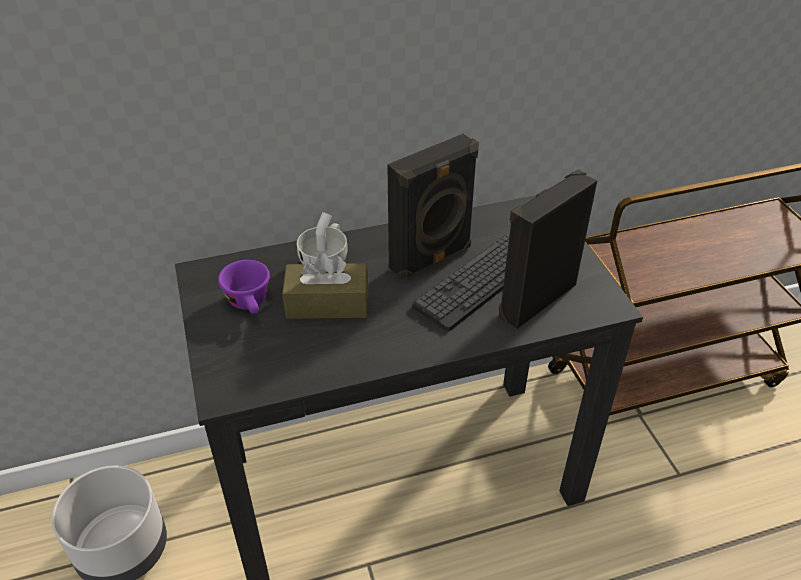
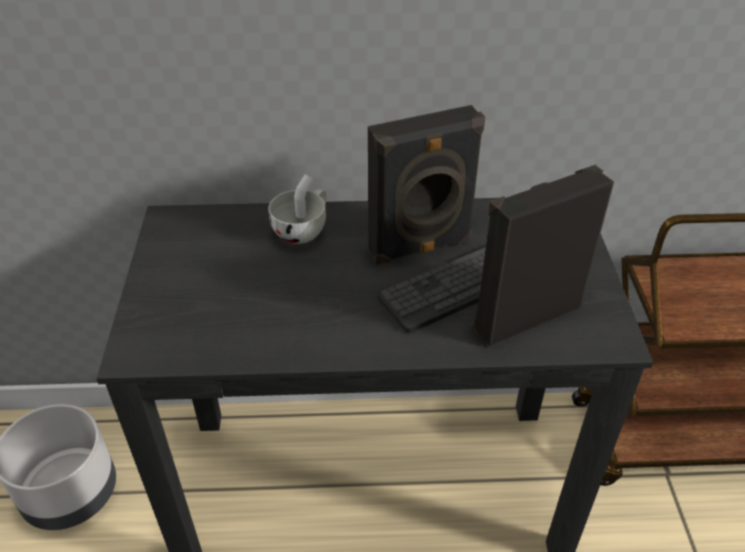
camera: 15 degrees right, 0 degrees up
purple cup [218,260,270,314] -> none
brown tissue box [282,253,368,319] -> none

